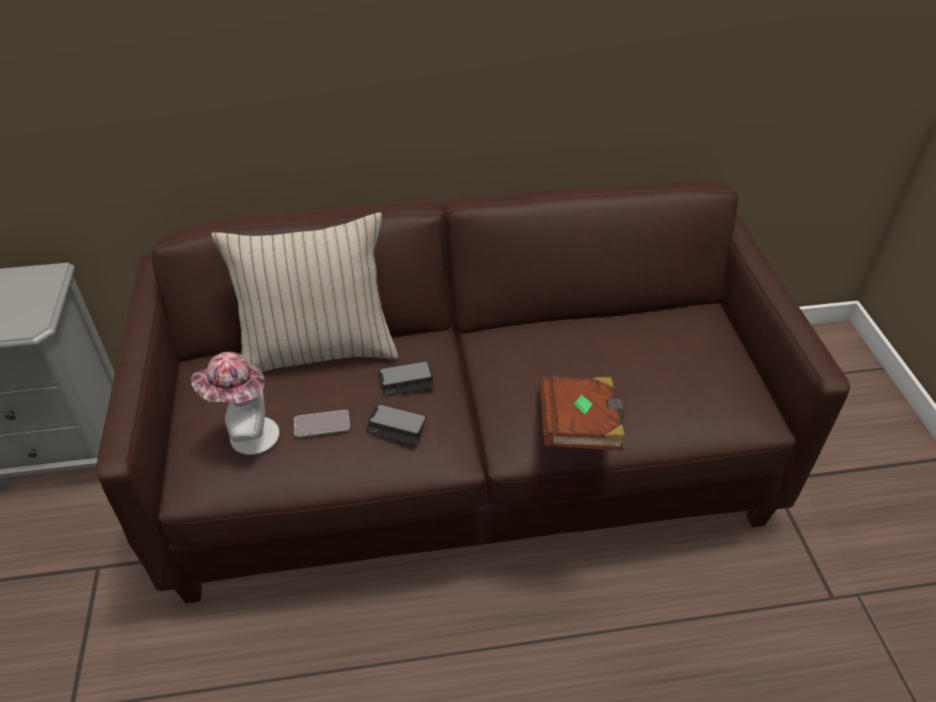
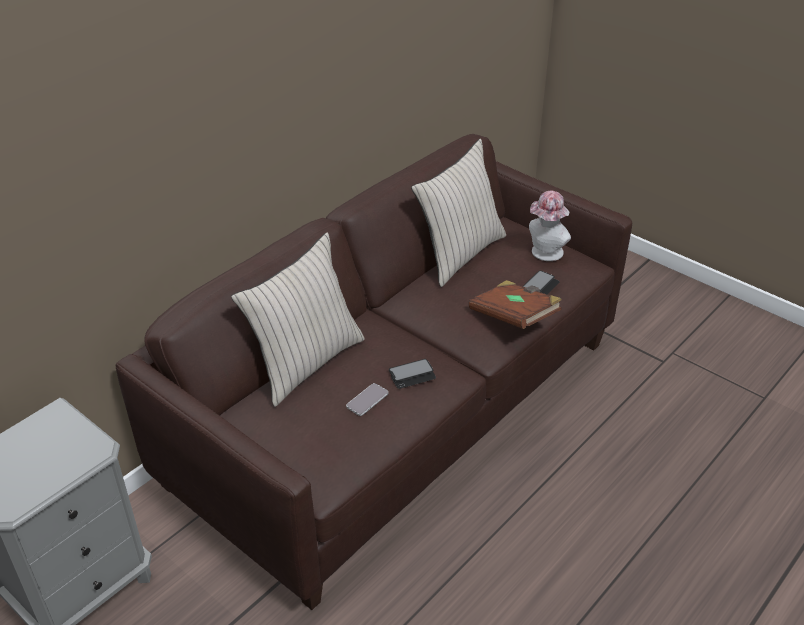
camera: 40 degrees left, 5 degrees down
hat [191,352,280,455] -> hat moved to [529,191,571,261]
phone [378,361,434,396] -> phone moved to [523,271,560,295]
none -> beige pillow [411,139,506,287]

